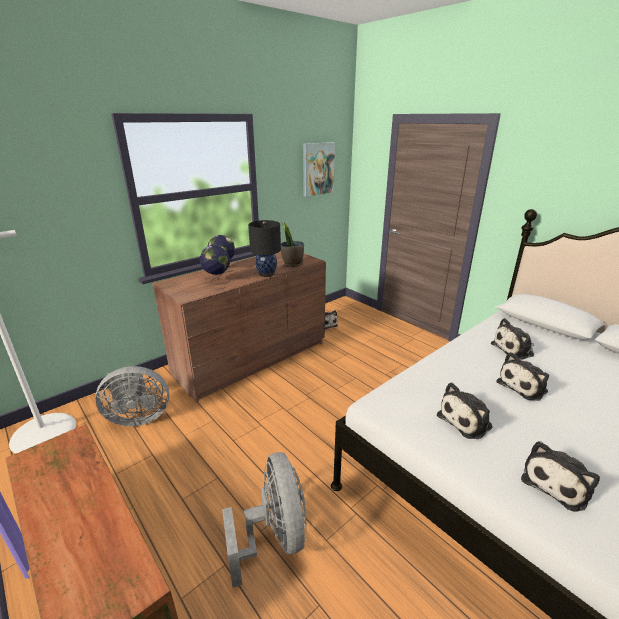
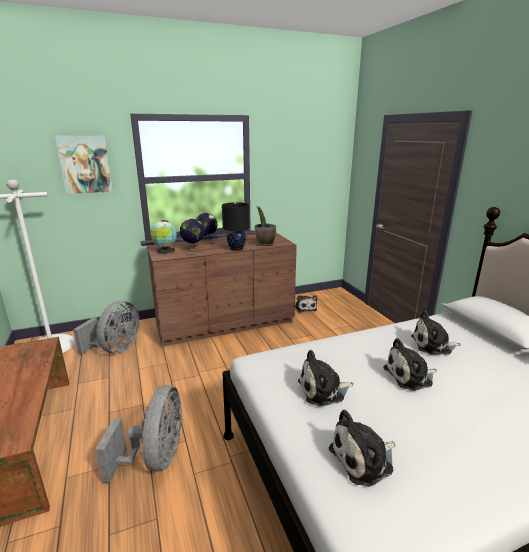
camera: 20 degrees right, 5 degrees down
grey fan [95,366,169,426] -> grey fan turned 75 degrees counterclockwise [73,301,139,355]
picture [303,142,335,197] -> picture moved to [55,135,113,194]
none -> globe [151,220,177,254]

